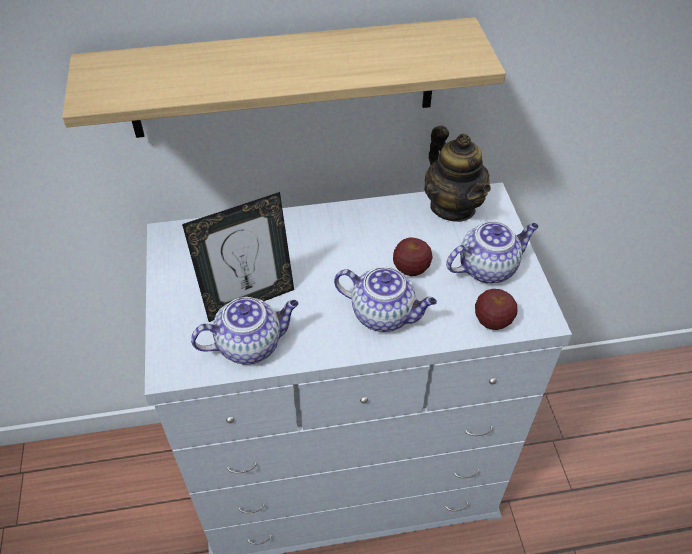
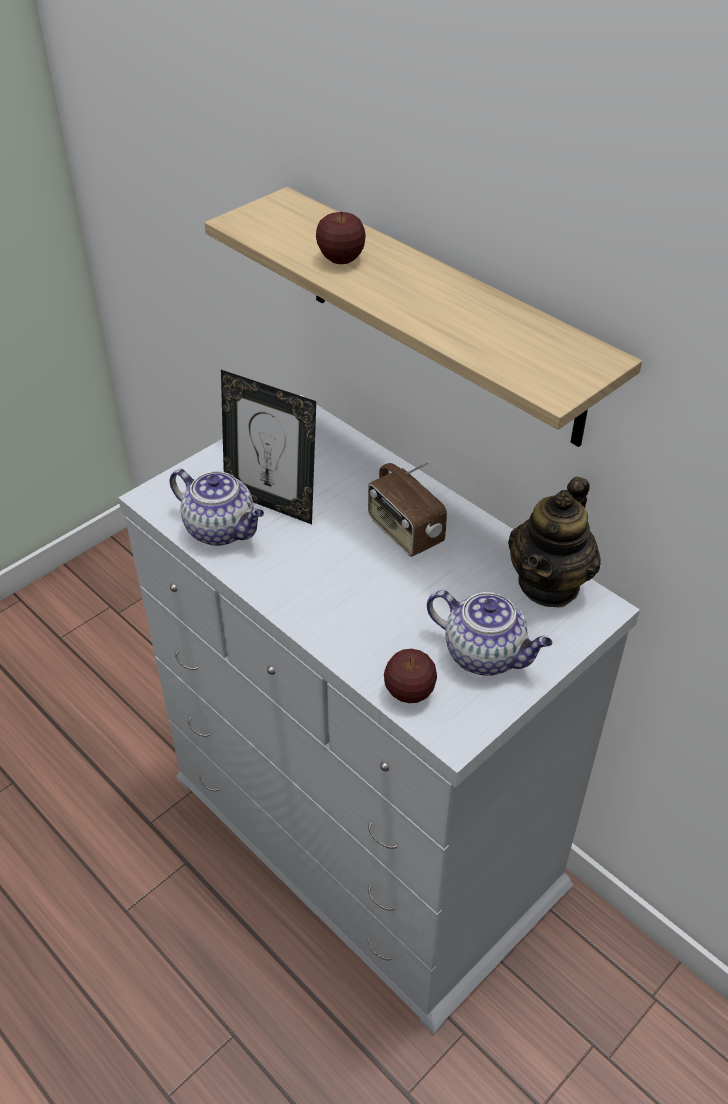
camera: 55 degrees right, 5 degrees down
teapot [334,267,437,332] -> none
apple [393,238,432,276] -> apple moved to [316,211,366,264]
none -> radio [368,462,447,557]

